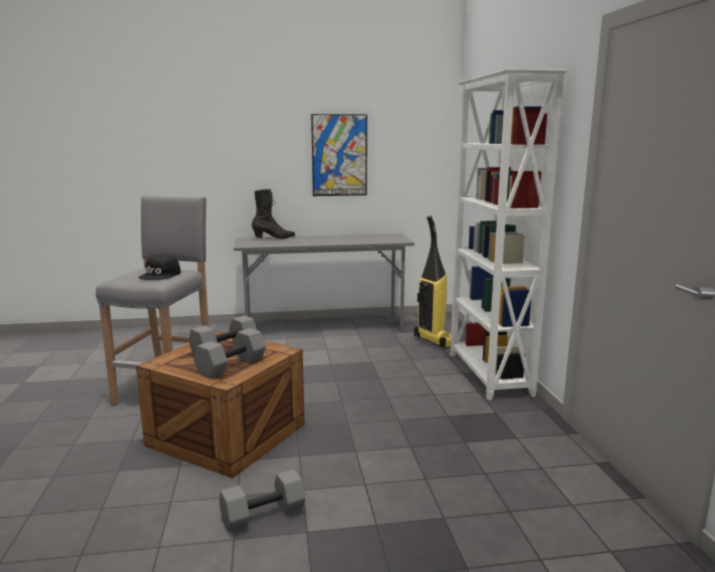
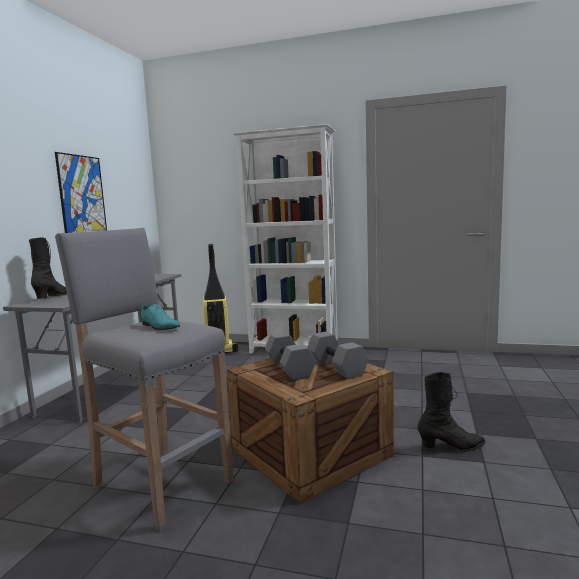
camera: 65 degrees left, 5 degrees down
black cap [138,254,181,280] -> turquoise shoe [141,304,180,330]
grey dumbbell [219,469,306,533] -> black boot [417,372,486,452]

